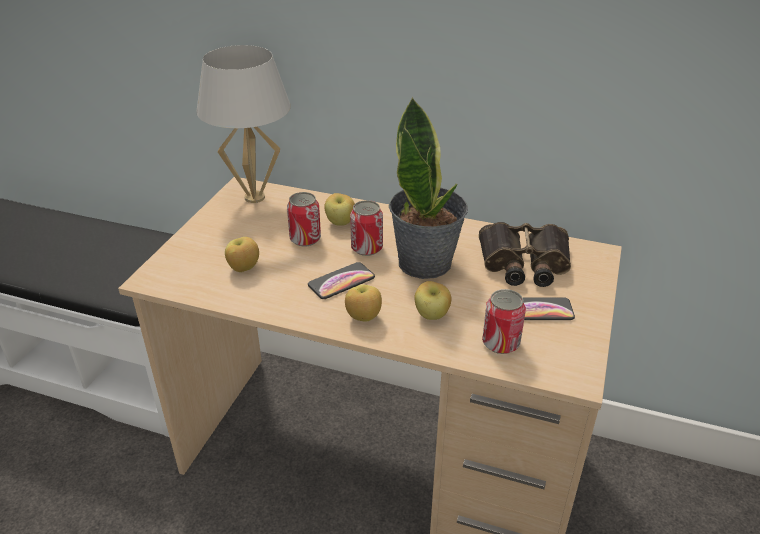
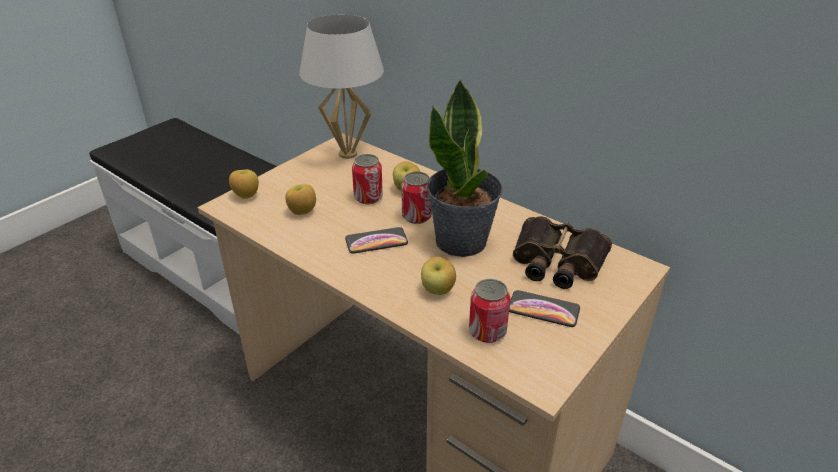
camera: 20 degrees right, 0 degrees up
apple [345,285,382,322] -> apple moved to [229,169,259,199]

